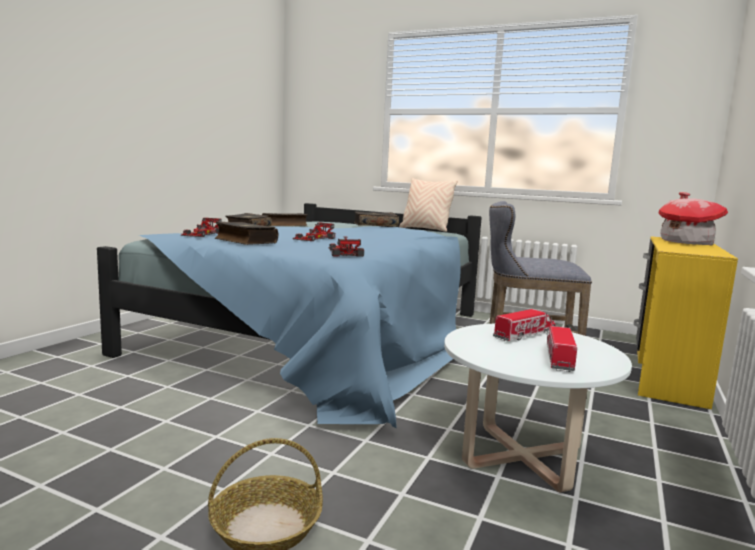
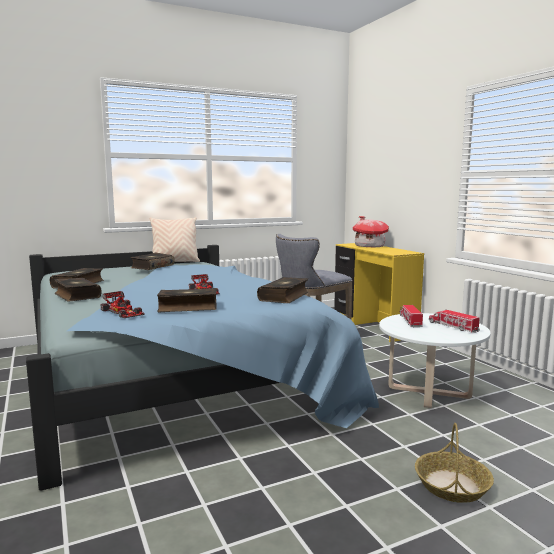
camera: 50 degrees left, 0 degrees up
toy car [329,237,364,257] -> book [257,277,308,303]

